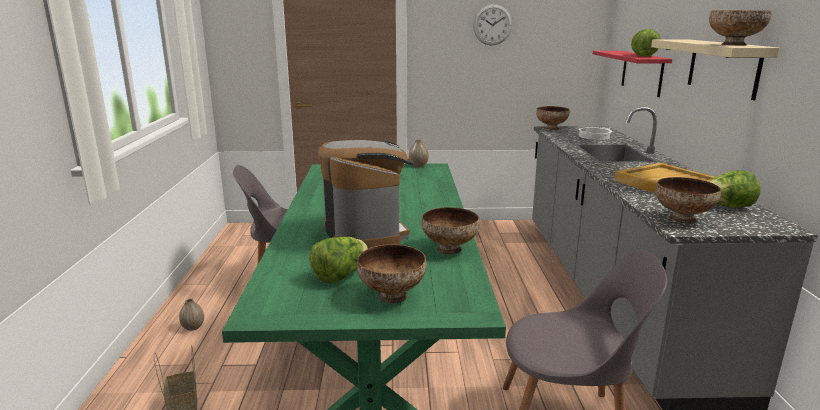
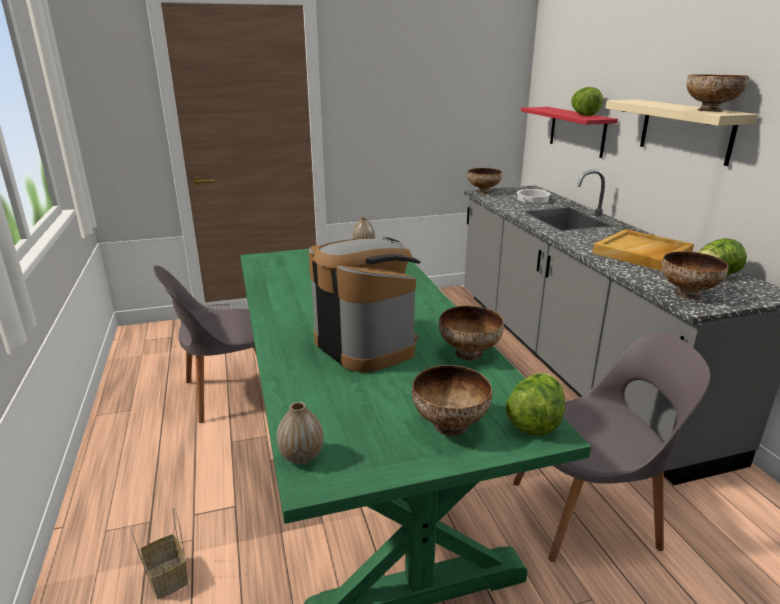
camera: 15 degrees left, 5 degrees up
vase [179,299,204,331] -> vase moved to [277,402,324,464]
lettuce [309,237,368,283] -> lettuce moved to [506,373,565,436]
wall clock [473,4,512,45] -> none

